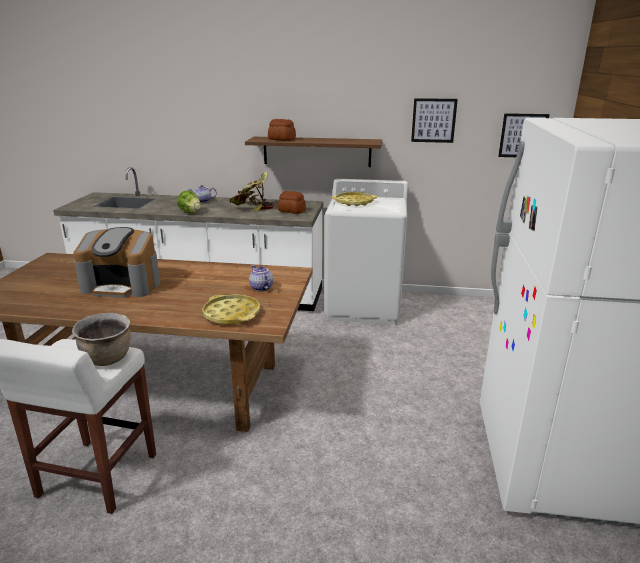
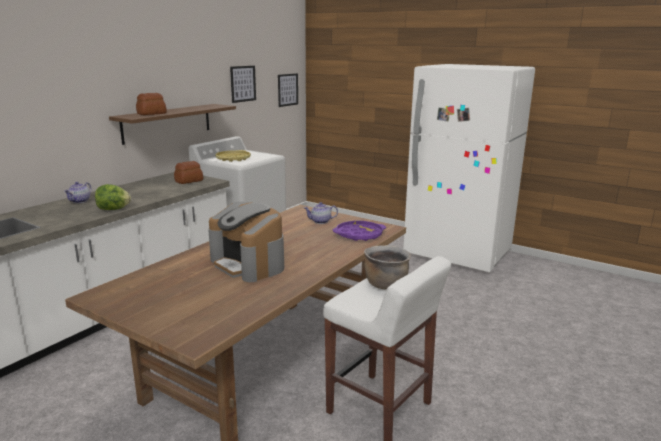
camera: 65 degrees left, 5 degrees down
coffee machine [73,227,160,298] -> coffee machine turned 105 degrees clockwise [208,202,284,282]
yellow tray [202,294,260,325] -> purple tray [333,221,386,241]
potted plant [230,171,274,211] -> none

